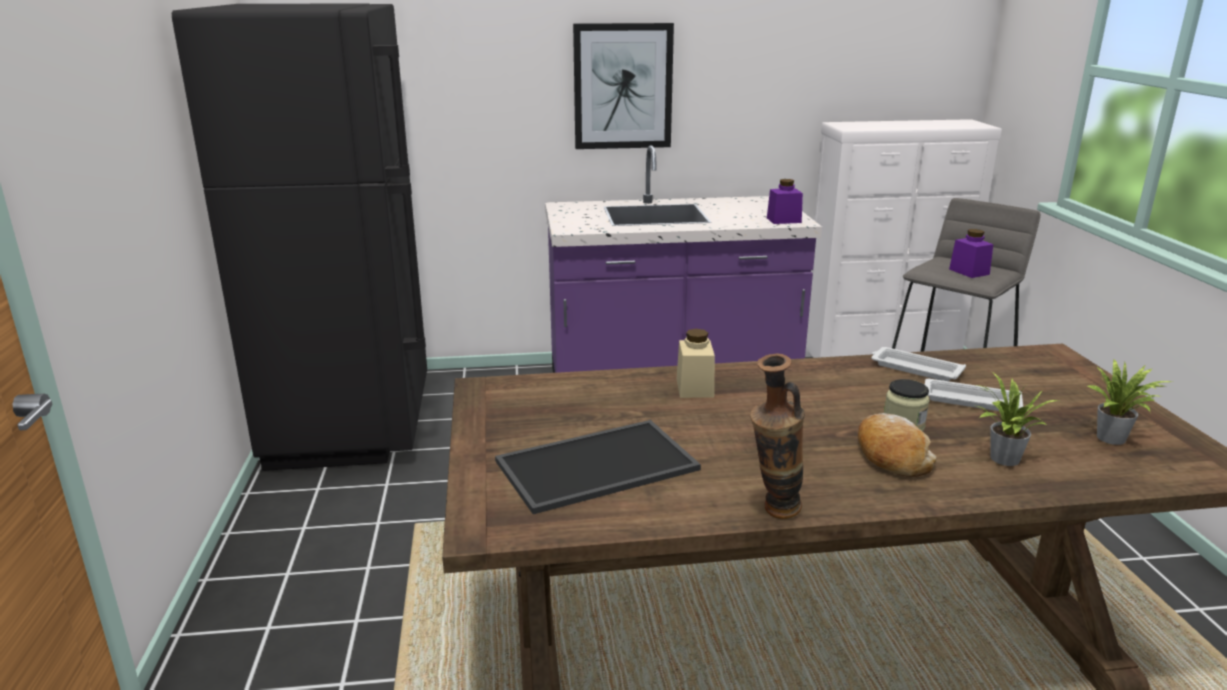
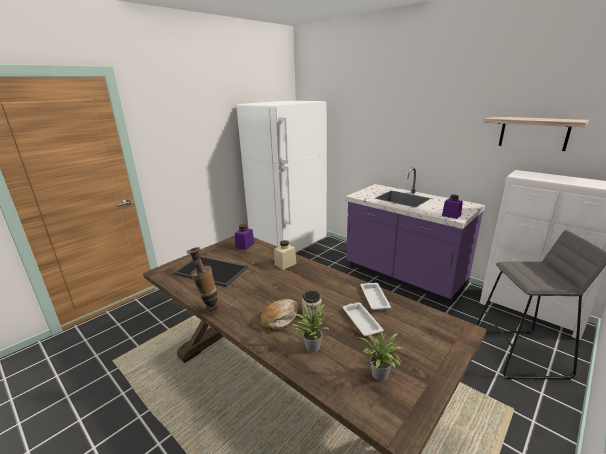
camera: 50 degrees right, 0 degrees up
black fridge [172,3,427,471] -> white fridge [236,101,327,252]
picture [573,23,674,149] -> none
purple jar [949,229,993,278] -> purple jar moved to [235,224,254,250]
none -> shelf [484,117,589,151]

